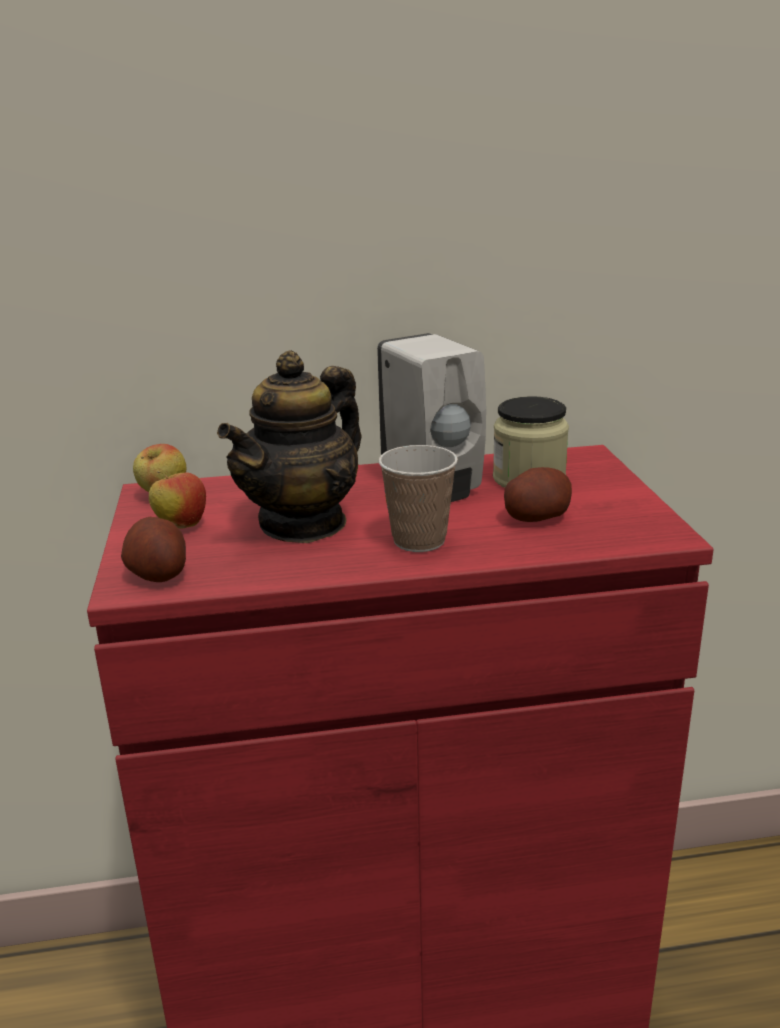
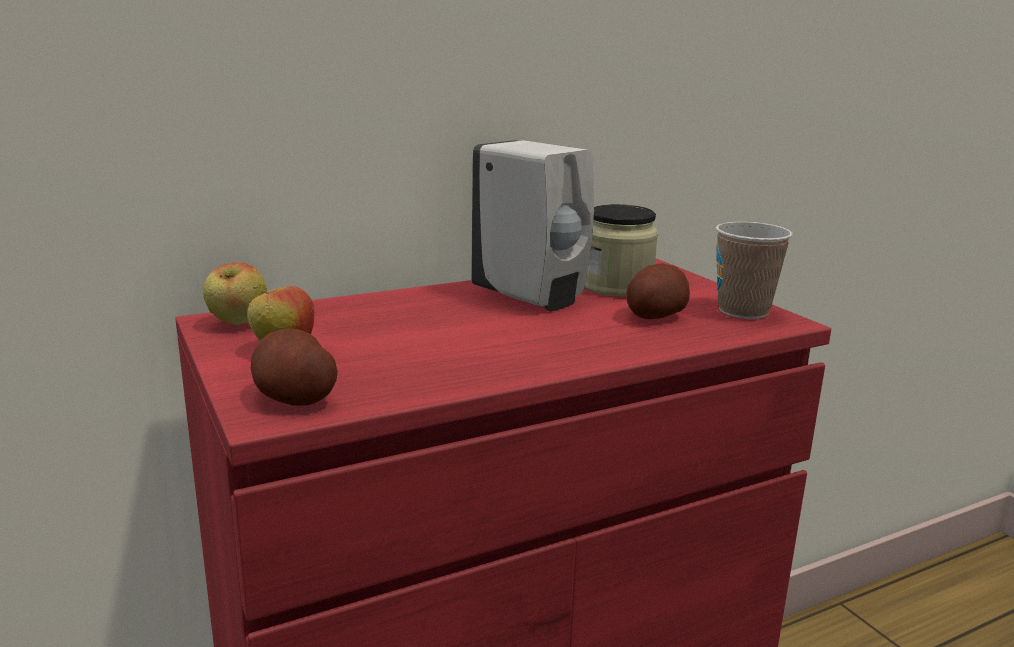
camera: 20 degrees left, 5 degrees down
teapot [217,350,362,543] -> none
cup [379,445,458,552] -> cup moved to [716,222,793,319]

